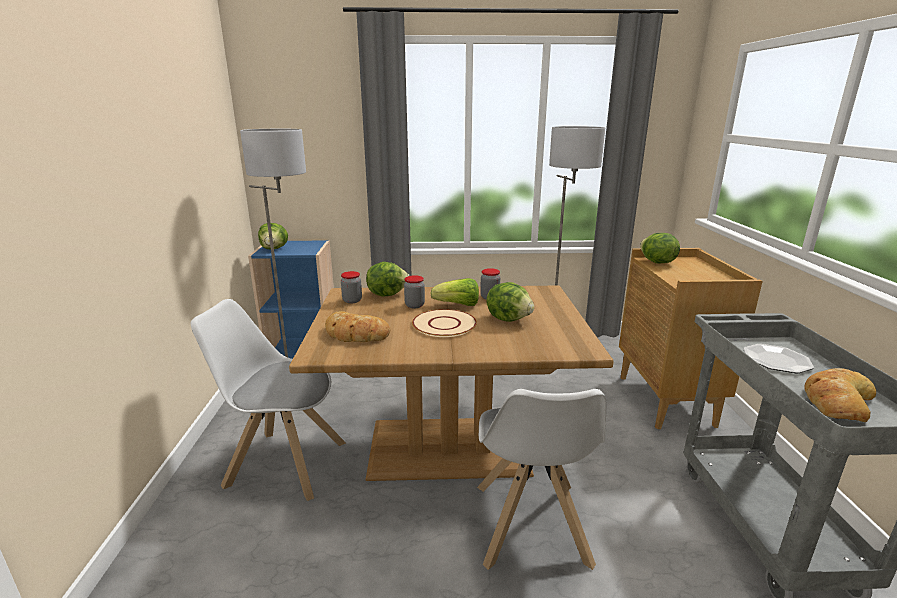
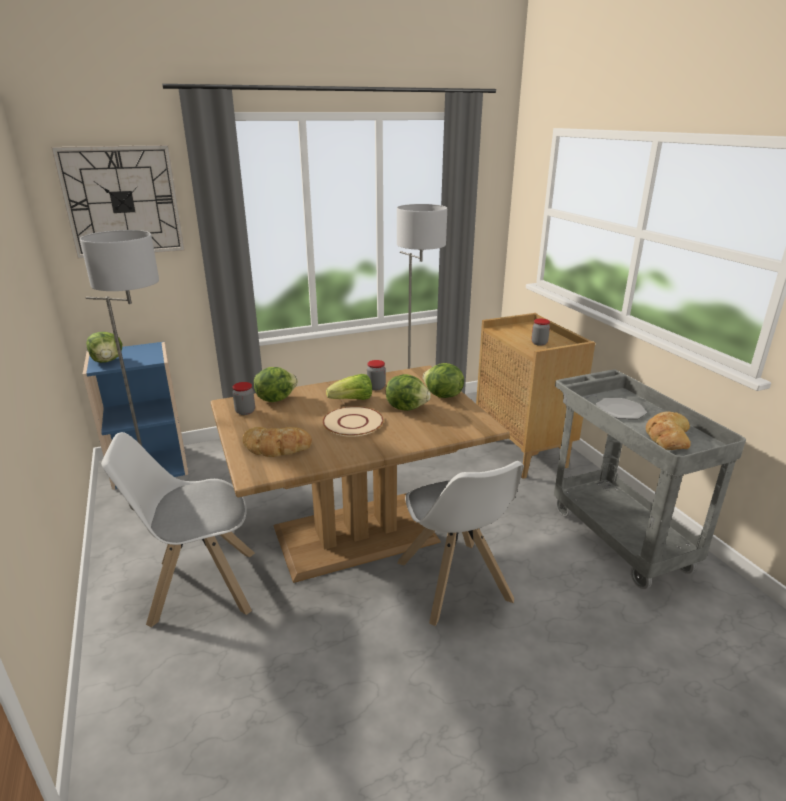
camera: 20 degrees left, 5 degrees up
jar [404,275,425,308] -> jar moved to [531,319,550,346]
lettuce [640,233,680,264] -> lettuce moved to [423,363,464,398]
none -> wall clock [51,145,185,258]

